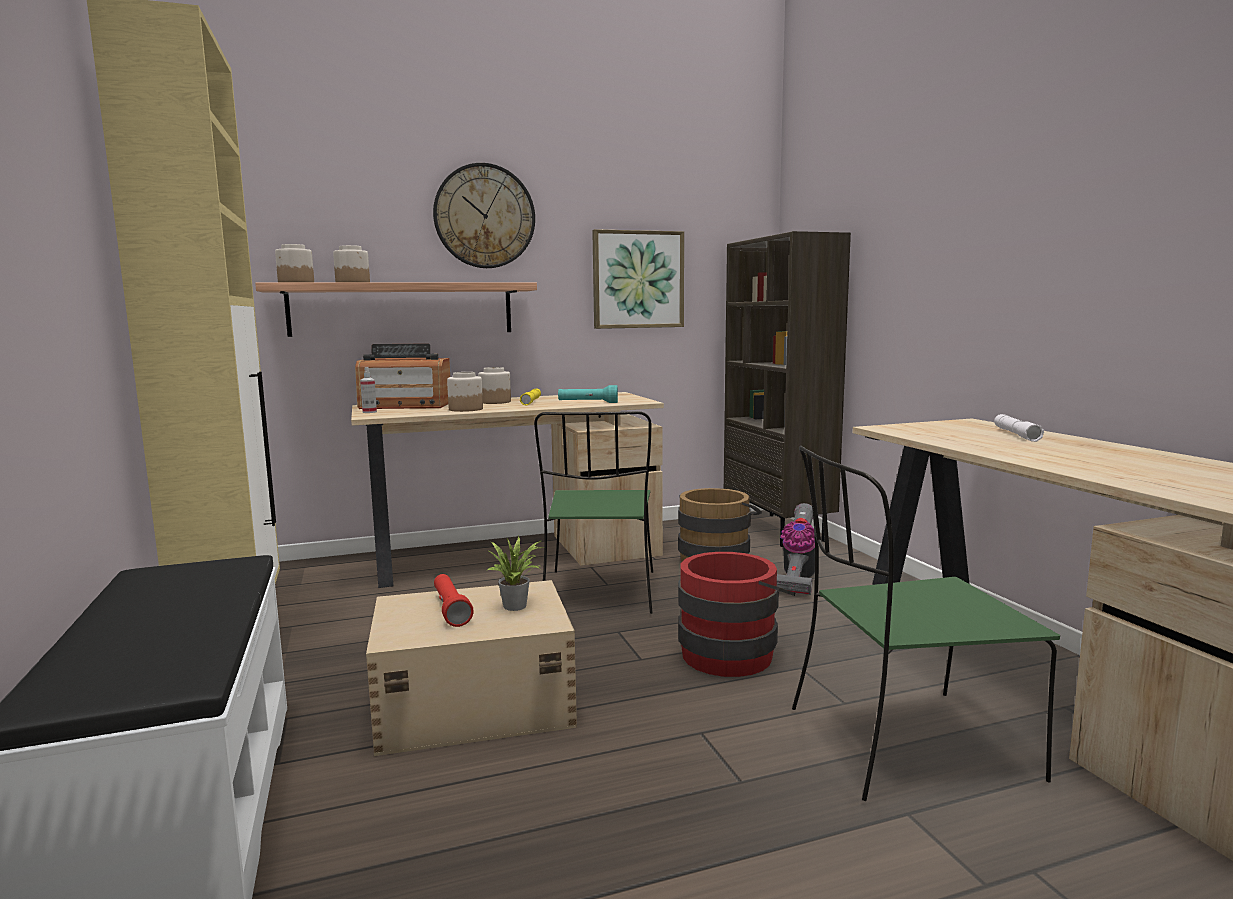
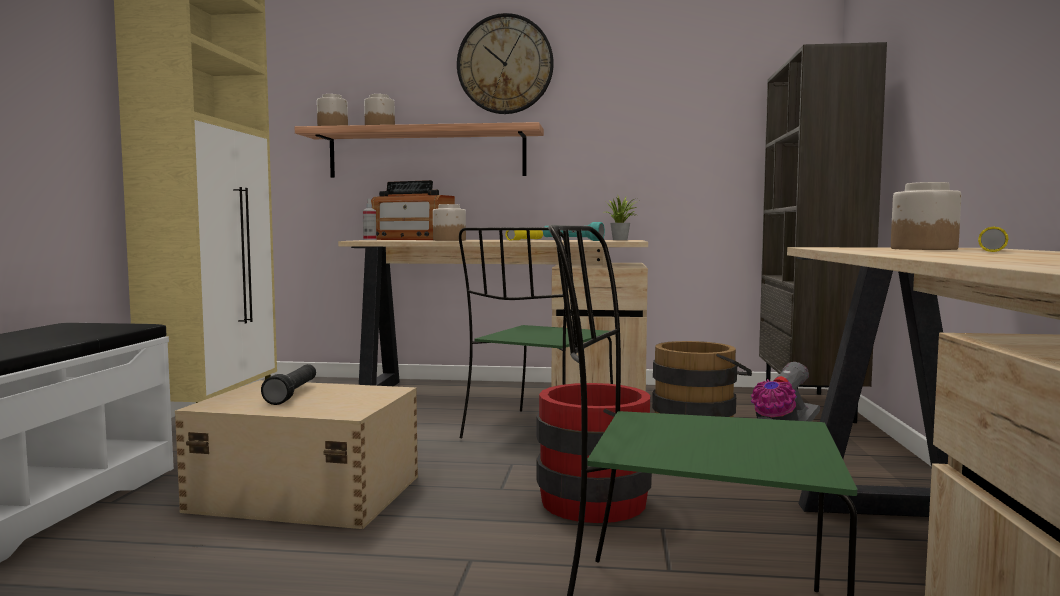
camera: 25 degrees right, 5 degrees down
red flashlight [434,574,474,627] -> black flashlight [261,364,316,405]
jar [478,367,511,404] -> jar moved to [891,182,961,250]
potted plant [487,536,544,611] -> potted plant moved to [606,196,640,240]
picture [592,229,684,329] -> none
white flashlight [994,414,1044,442] -> yellow flashlight [978,227,1008,252]

